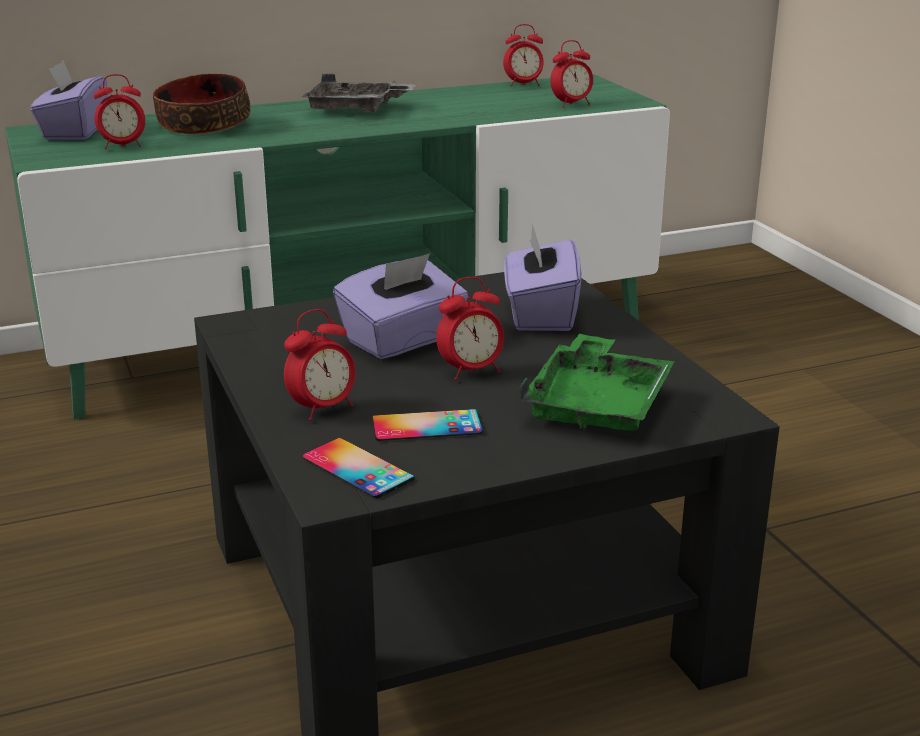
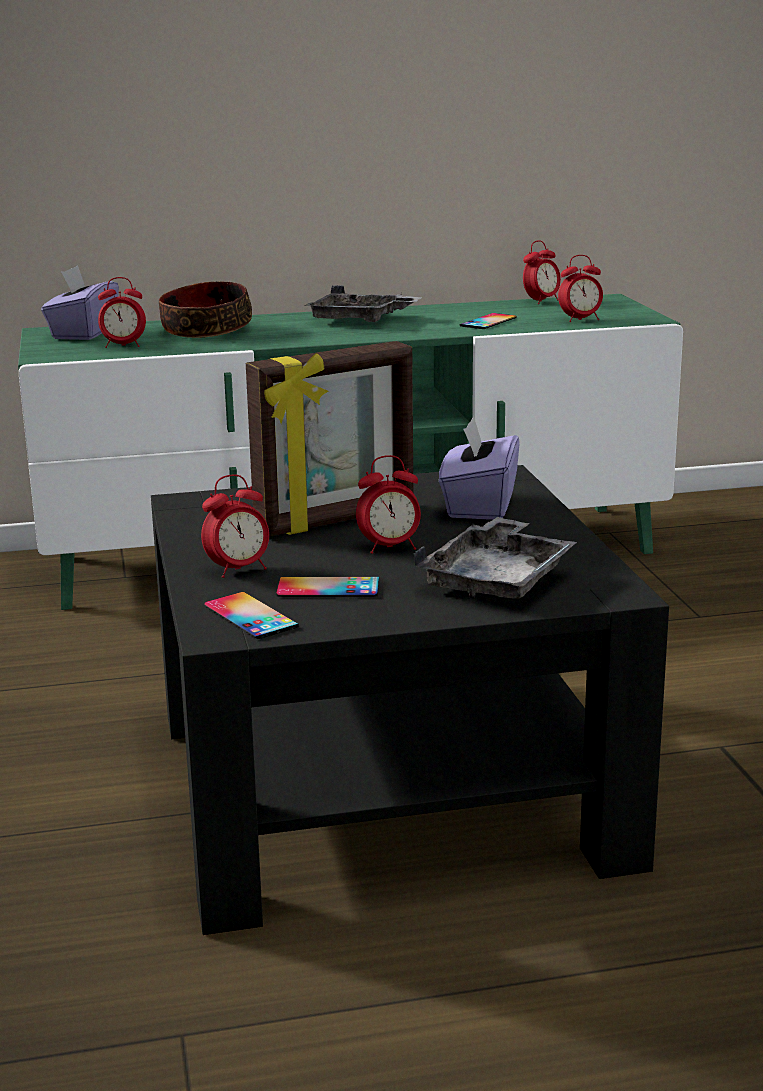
camera: 10 degrees right, 5 degrees down
purple tissue box [333,253,468,359] -> picture frame [246,341,413,536]
alarm clock [503,24,544,86] -> alarm clock turned 45 degrees counterclockwise [523,241,561,304]
green tray [519,334,675,431] -> grey tray [413,517,577,599]
none -> phone [460,313,517,329]

